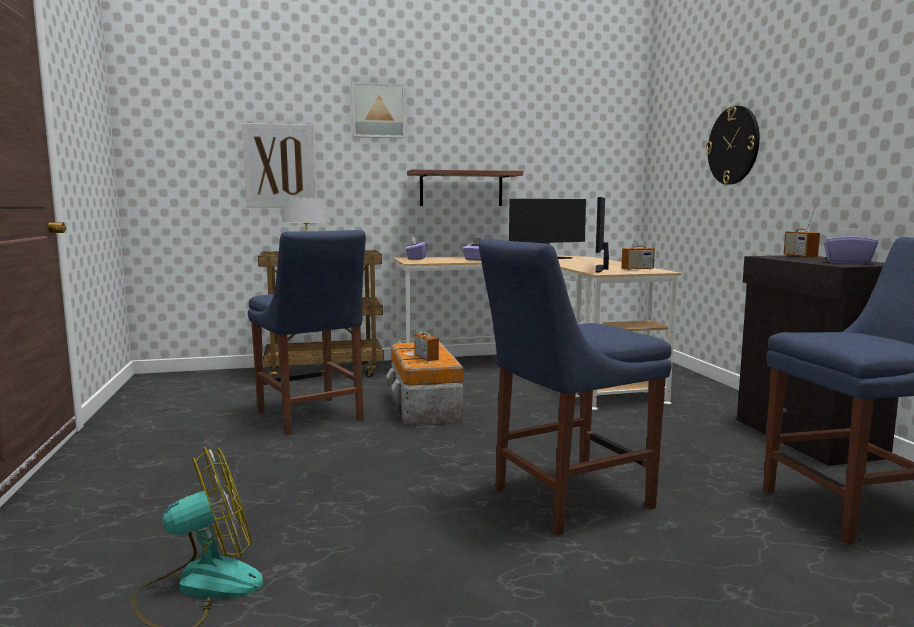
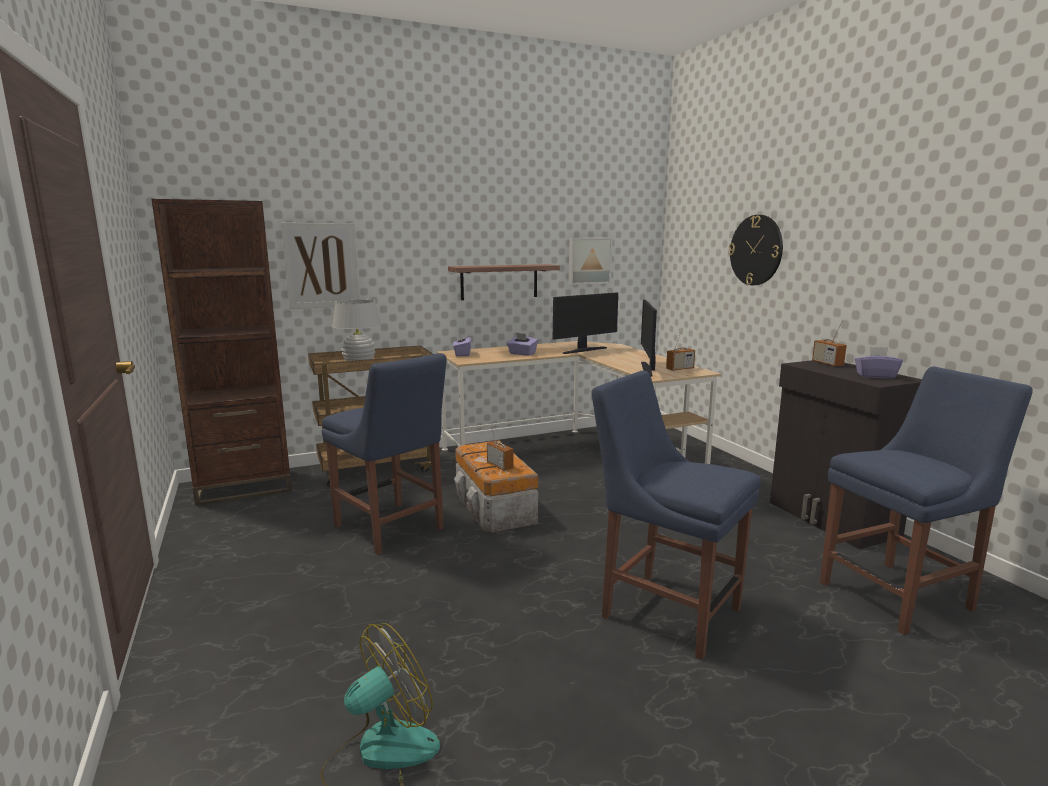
camera: 10 degrees left, 5 degrees up
picture [352,82,406,138] -> picture moved to [569,238,613,285]
blue chair [479,238,672,536] -> blue chair turned 75 degrees clockwise [592,371,761,660]
none -> brown bookcase [152,199,292,506]

